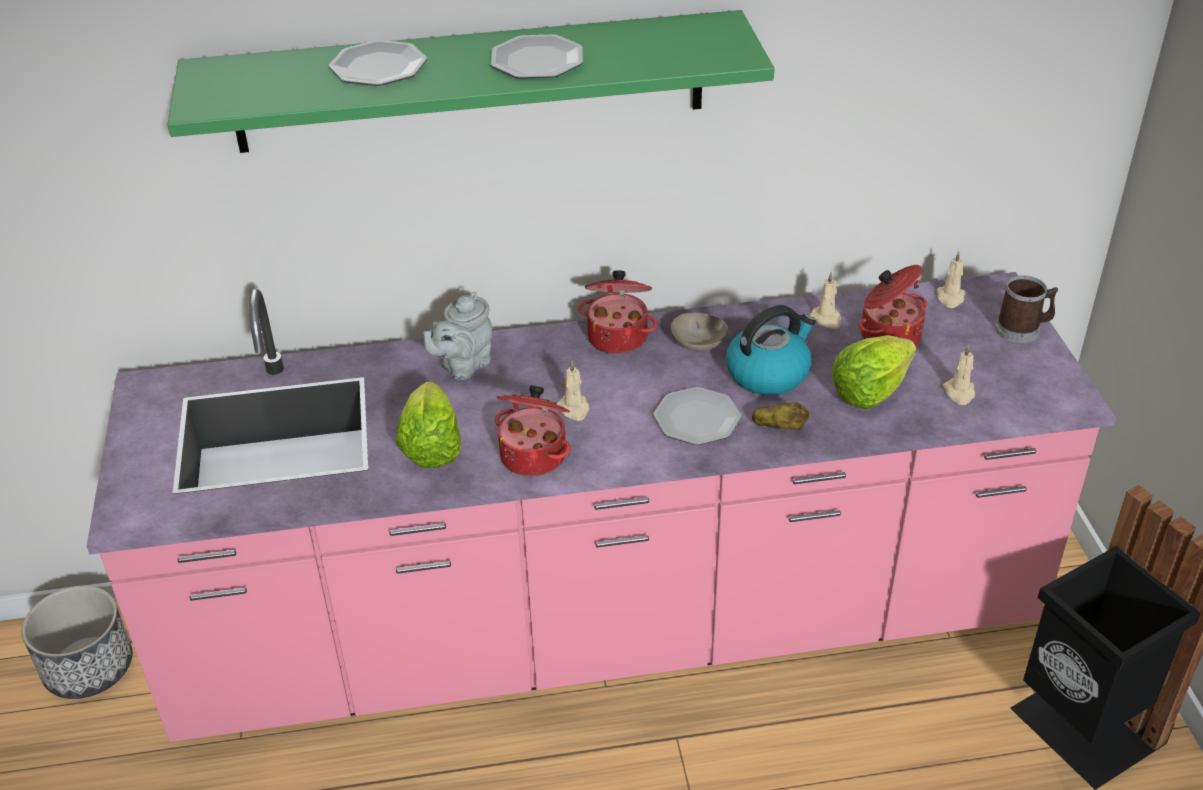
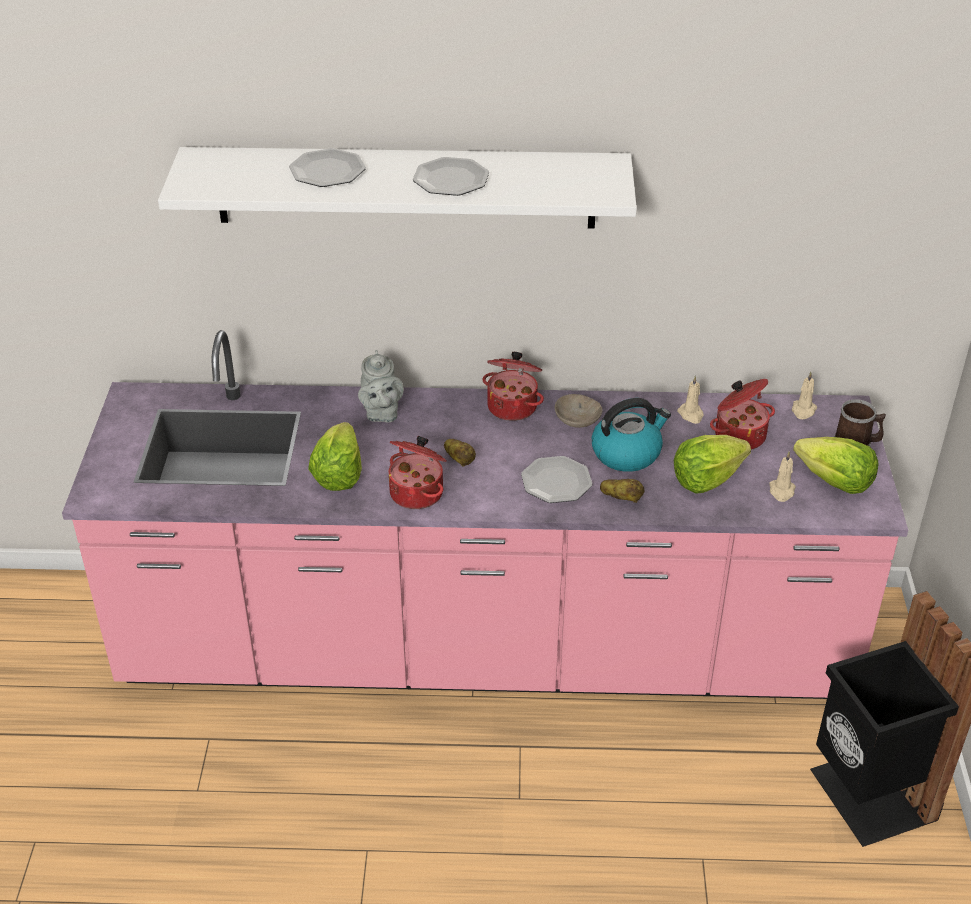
camera: 10 degrees right, 0 degrees up
planter [22,586,132,699] -> none
green shelf [168,10,775,153] -> white shelf [158,147,637,229]
grey teapot [423,292,492,380] -> grey teapot turned 60 degrees counterclockwise [358,350,404,422]
beige candle [557,361,589,421] -> potato [444,439,476,467]
none -> lettuce [793,437,879,494]

